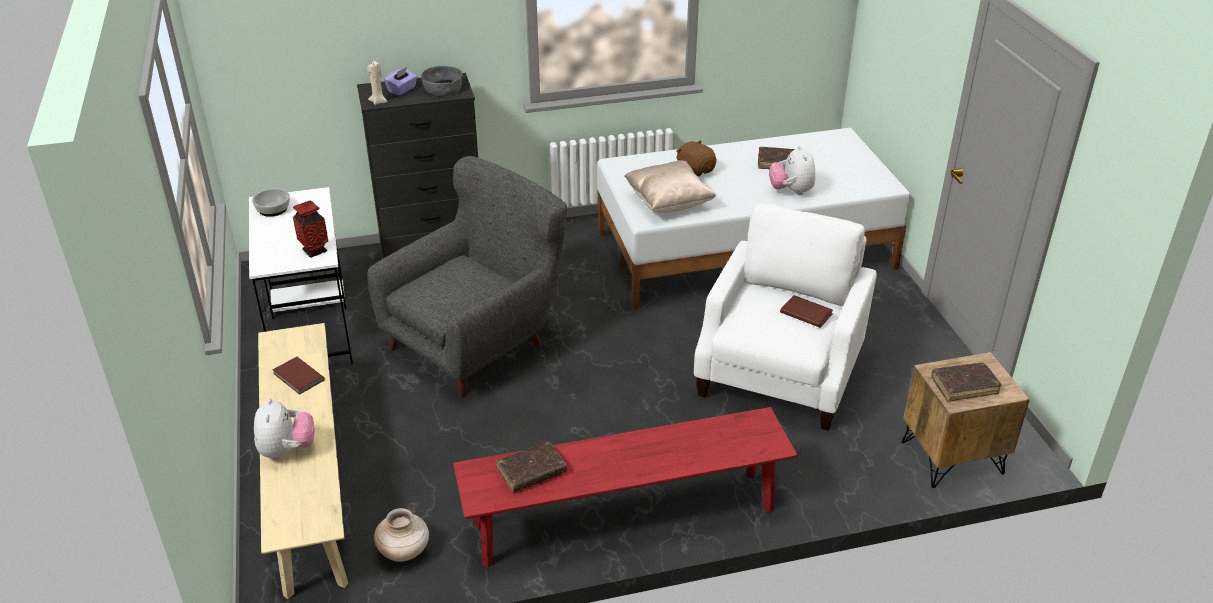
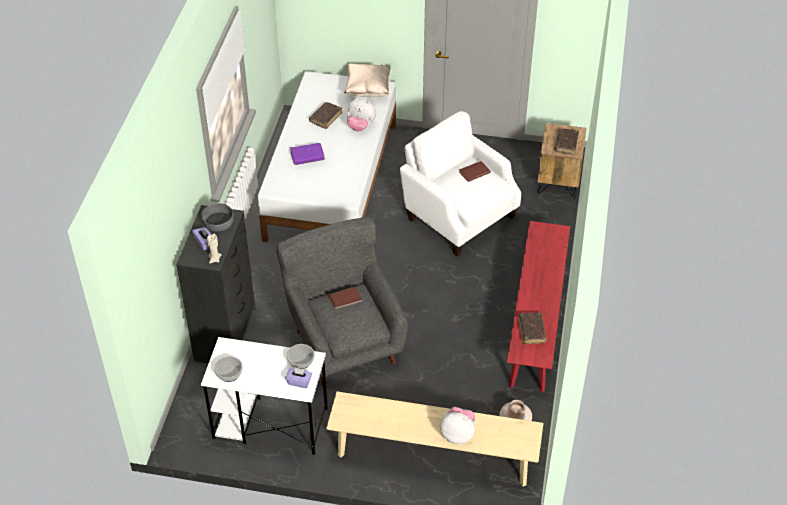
camera: 65 degrees left, 10 degrees up
brown book [273,357,325,395] -> brown book moved to [328,287,362,310]
vase [293,200,328,258] -> bowl [286,344,315,369]
beige pillow [624,160,716,213] -> beige pillow moved to [344,63,391,97]
brown plush toy [676,140,717,177] -> purple book [290,143,325,165]
none -> purple tissue box [285,367,312,388]

